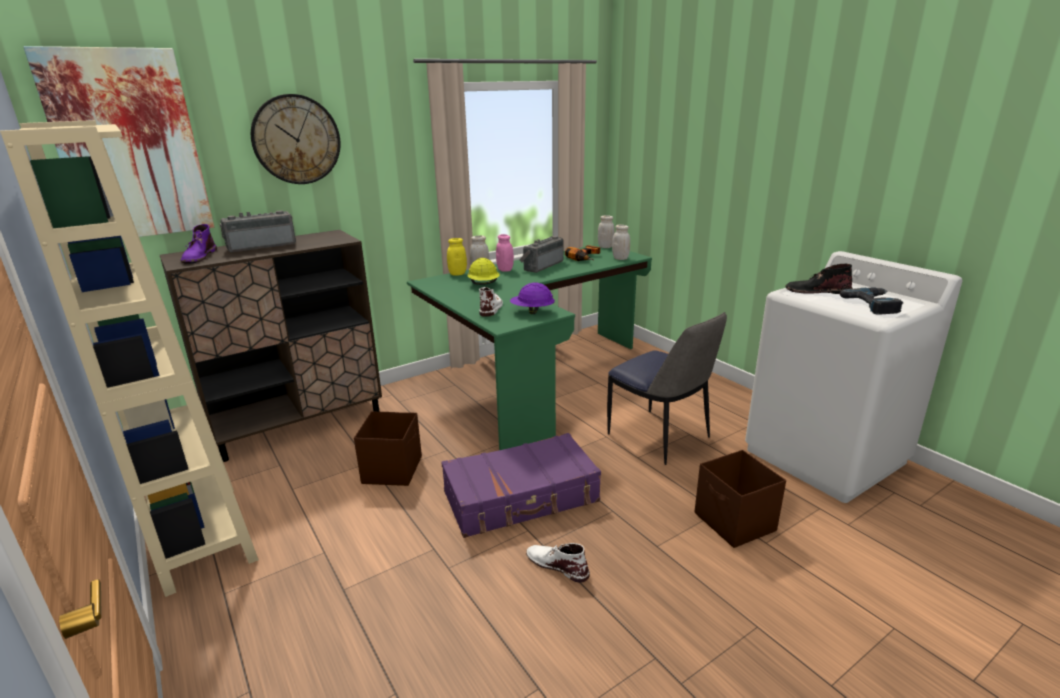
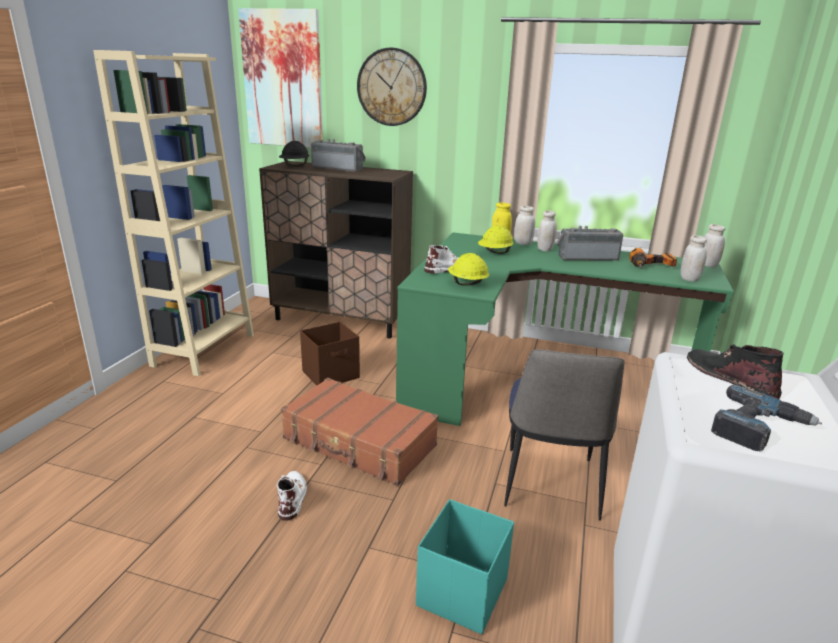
camera: 50 degrees right, 0 degrees up
purple boot [181,224,217,264] -> black hard hat [279,141,309,166]
purple suitcase [441,433,601,538] -> brown suitcase [281,378,438,486]
pink jar [496,234,514,272] -> white jar [537,211,557,252]
purple hard hat [510,282,555,314] -> yellow hard hat [448,253,489,286]
brown storage box [695,450,786,548] -> turquoise storage box [416,499,514,634]

